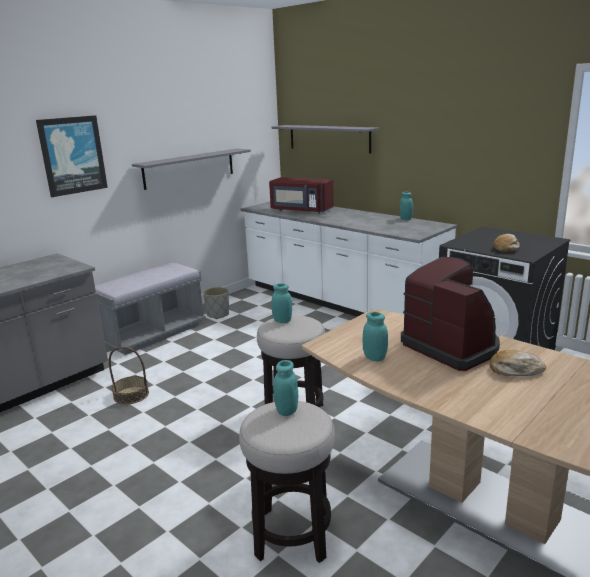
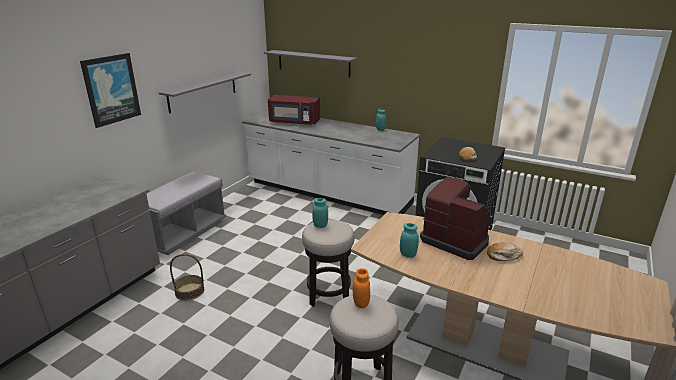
camera: 15 degrees left, 5 degrees up
grey planter [203,287,229,319] -> none
turquoise jar [273,360,298,416] -> orange jar [353,268,370,308]

